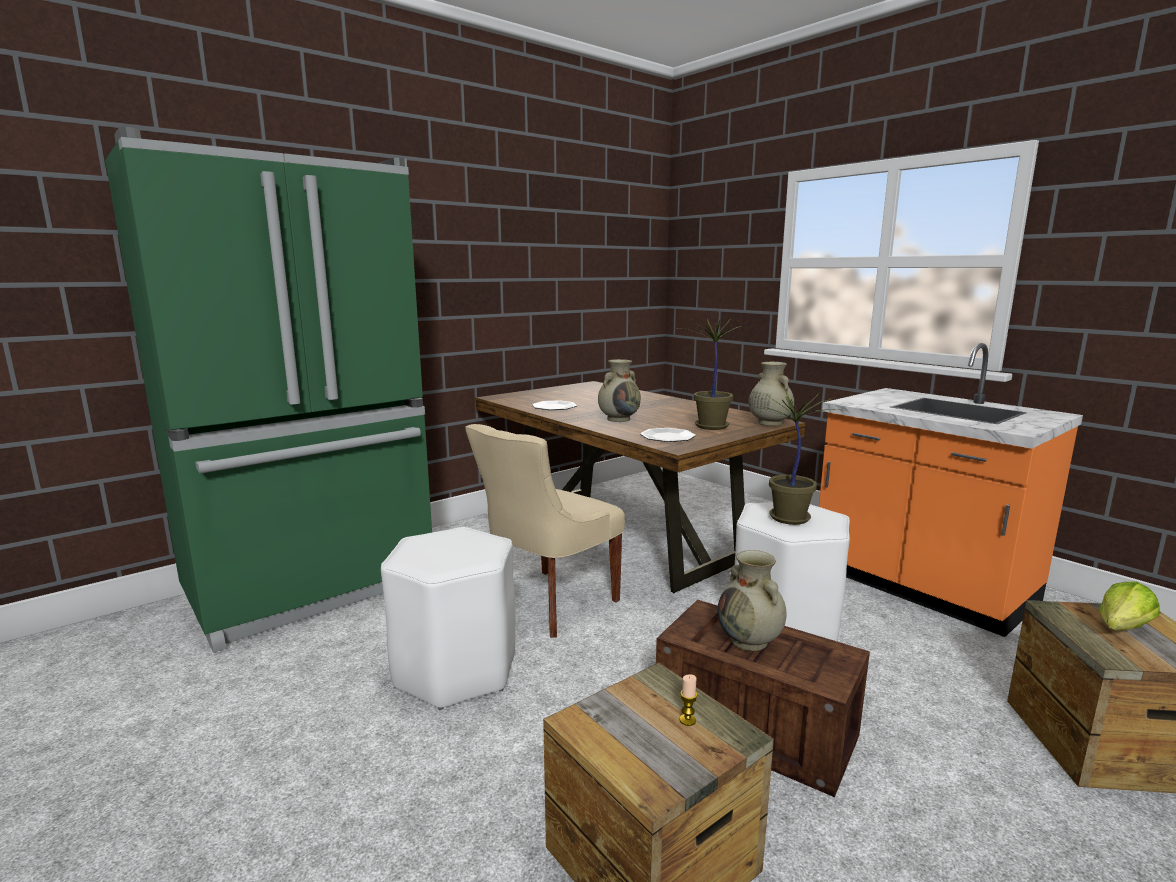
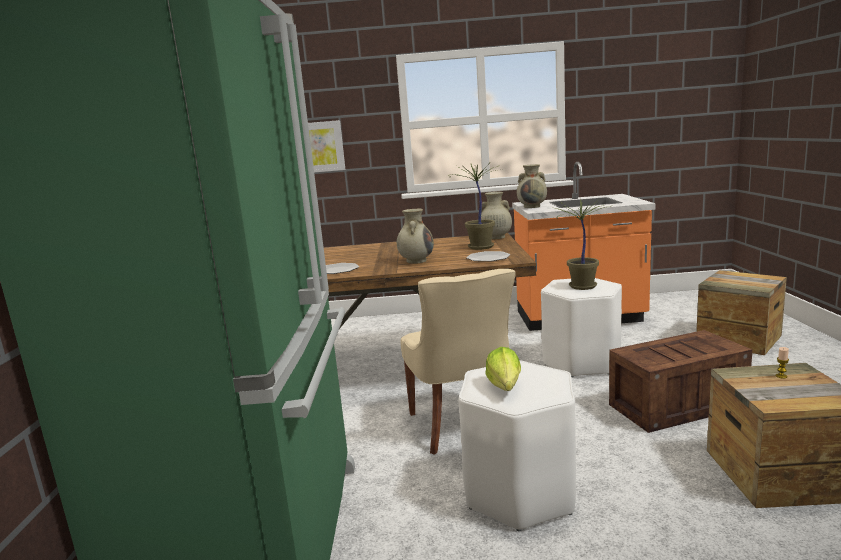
camera: 50 degrees left, 0 degrees up
beige vase [718,550,787,651] -> beige vase moved to [517,164,547,208]
lettuce [1100,582,1160,631] -> lettuce moved to [485,347,521,391]
none -> picture [308,120,346,172]

